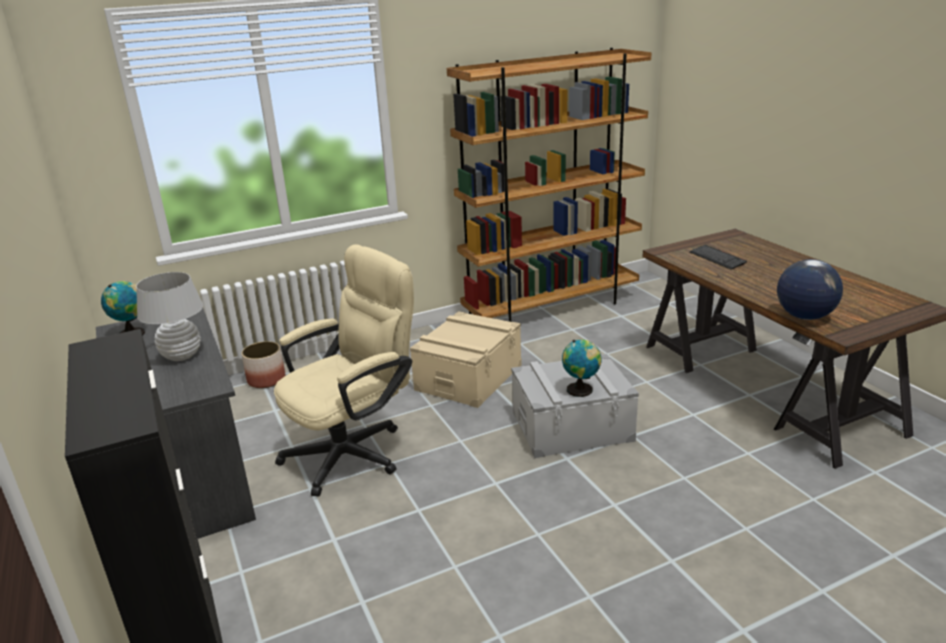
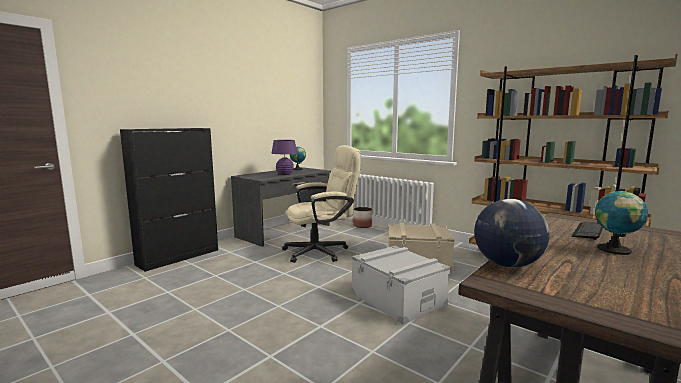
camera: 65 degrees right, 15 degrees down
white table lamp [136,272,203,361] -> purple table lamp [271,140,297,175]
beige office chair [274,245,414,497] -> beige office chair turned 45 degrees counterclockwise [282,145,361,263]
globe [562,339,602,397] -> globe moved to [595,189,648,255]

